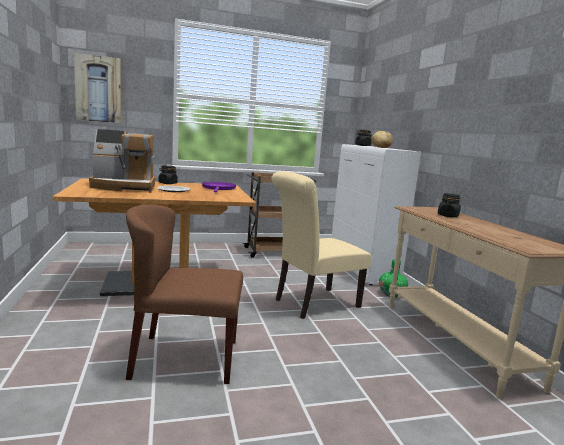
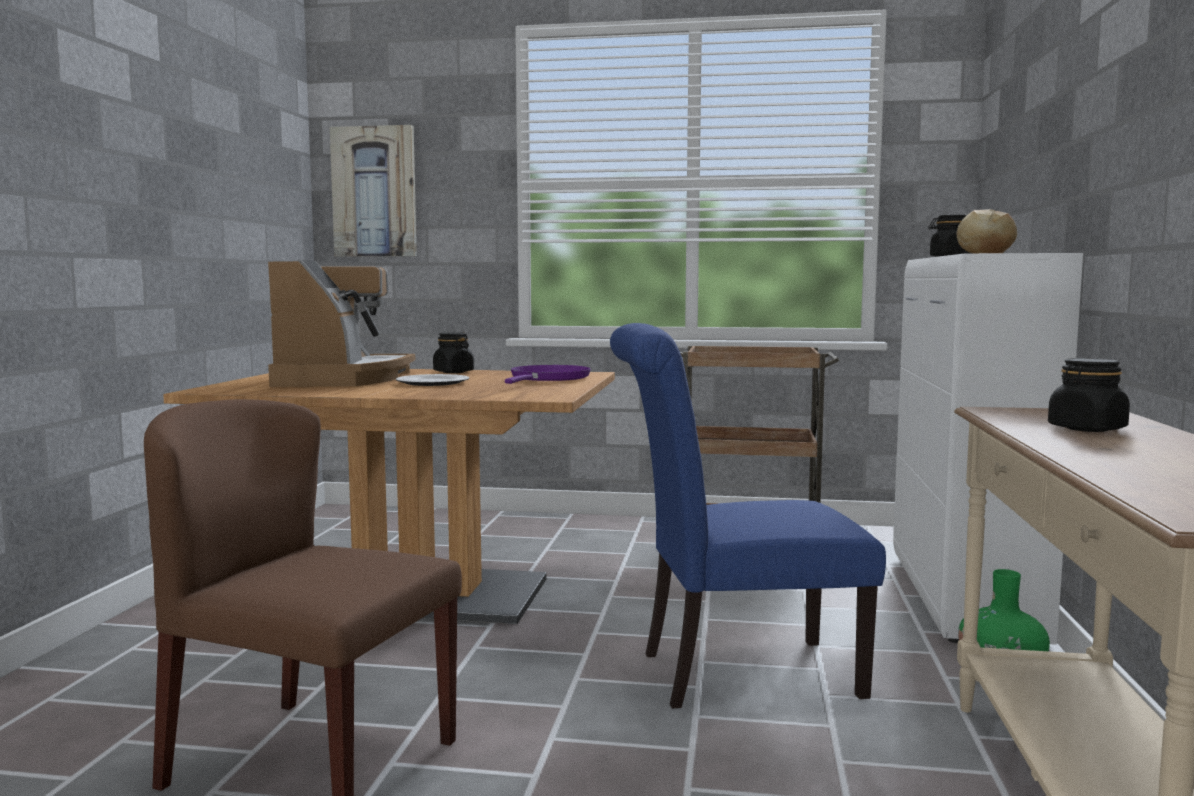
camera: 25 degrees right, 5 degrees down
coffee machine [89,129,155,193] -> coffee machine turned 105 degrees counterclockwise [268,260,415,387]
beige chair [271,171,371,319] -> blue chair [610,323,886,709]

